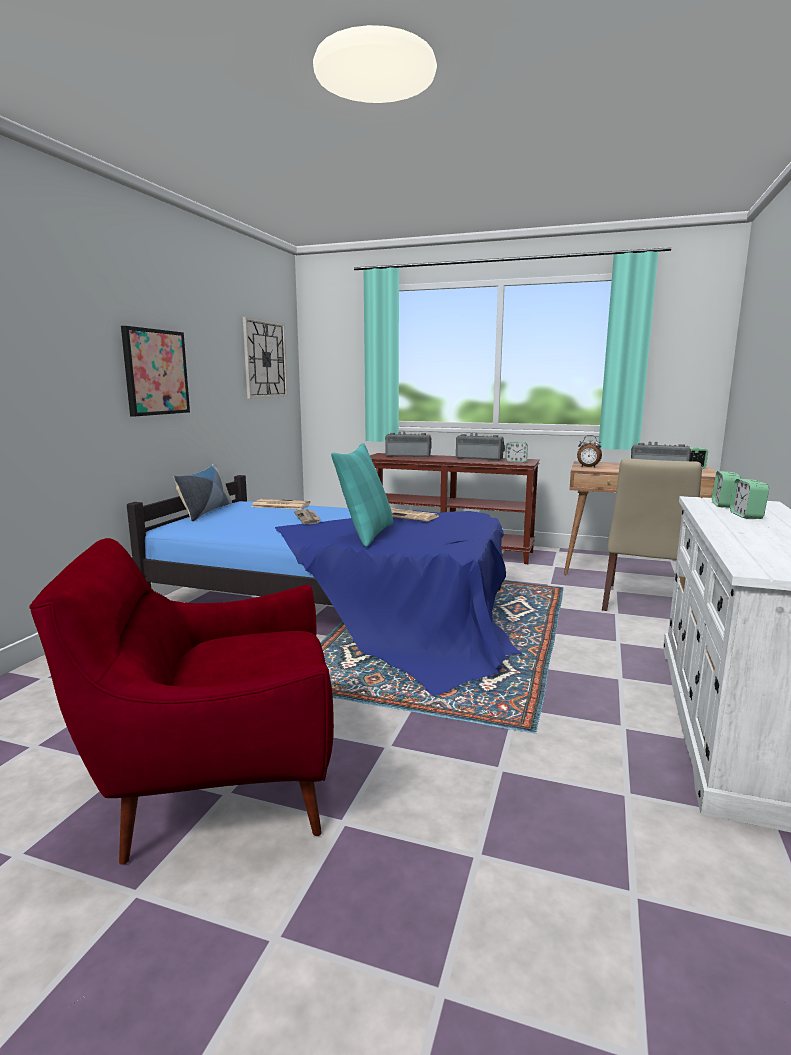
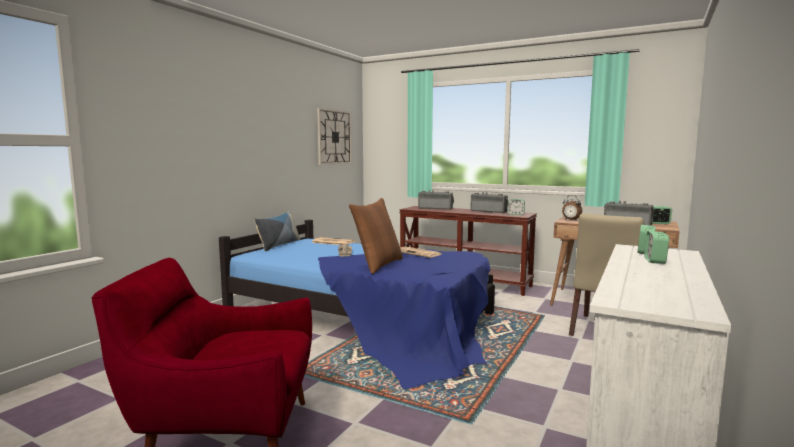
camera: 10 degrees right, 5 degrees down
picture [121,326,190,416] -> none
turquoise pillow [331,443,393,547] -> brown pillow [349,198,403,274]

